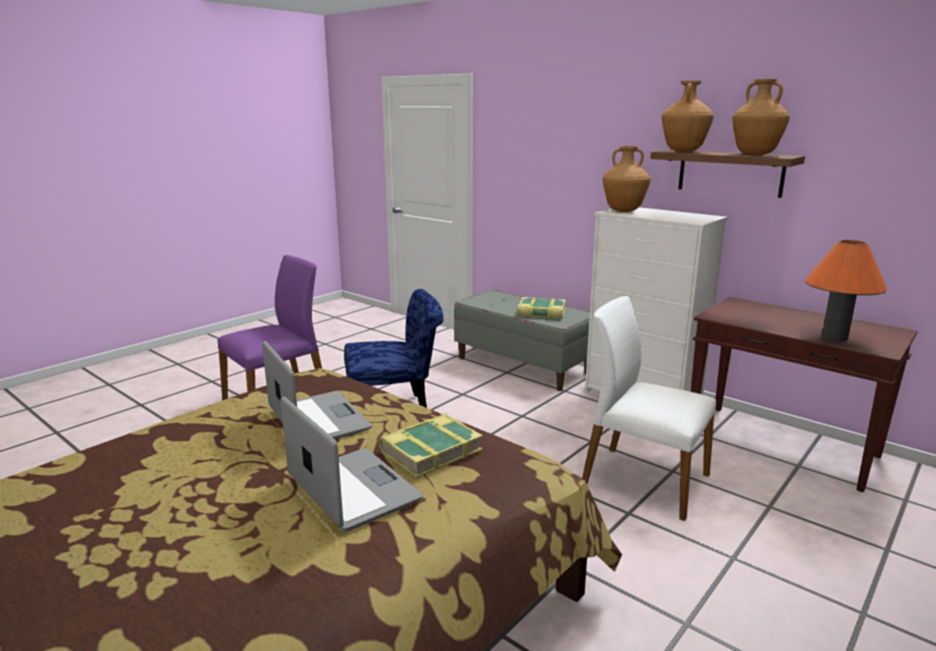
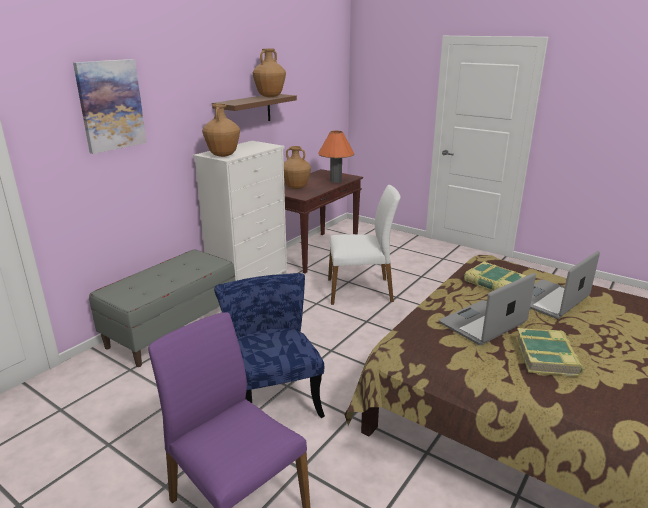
camera: 95 degrees left, 5 degrees up
book [517,297,566,319] -> book moved to [516,328,584,377]
white chair [582,296,716,521] -> white chair turned 120 degrees counterclockwise [328,185,400,305]
brown vase [662,81,714,152] -> brown vase moved to [284,146,311,189]
none -> picture [73,59,147,154]

